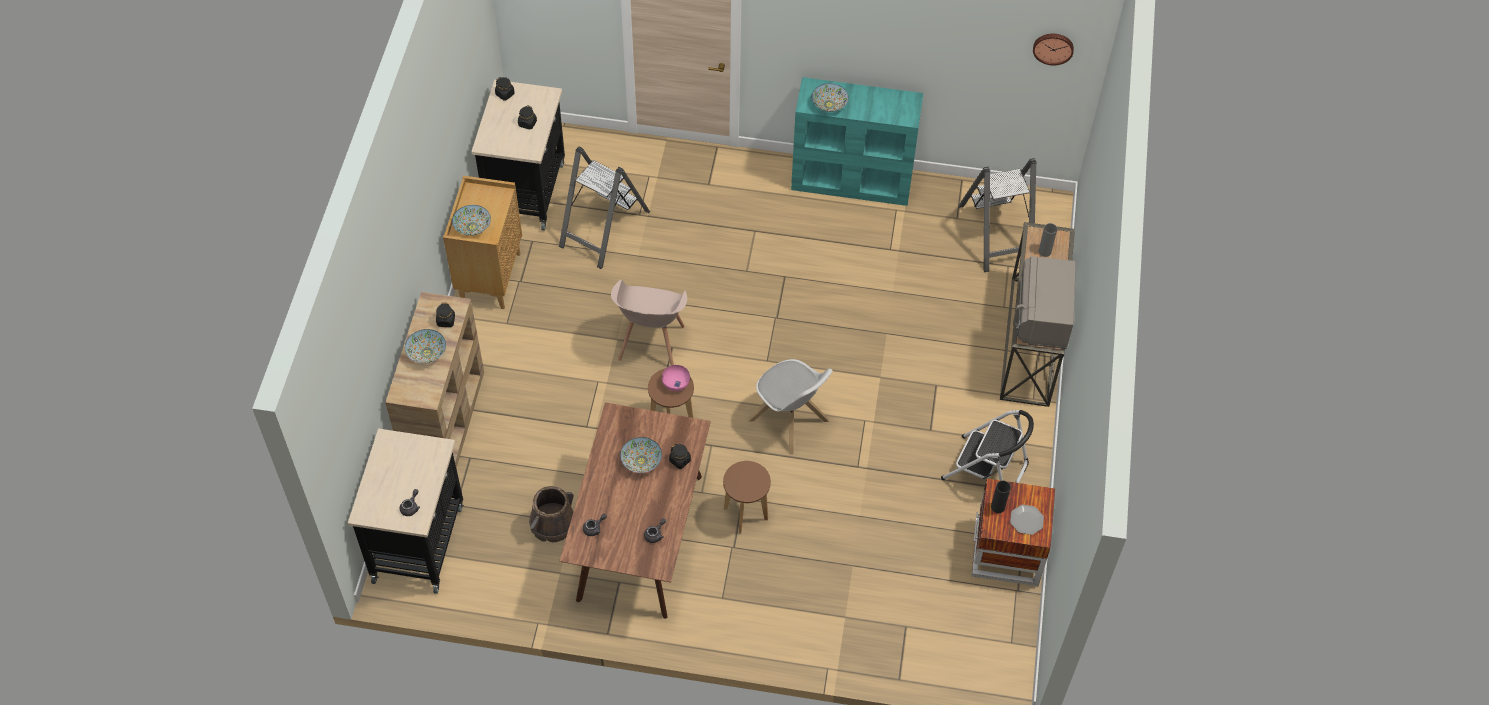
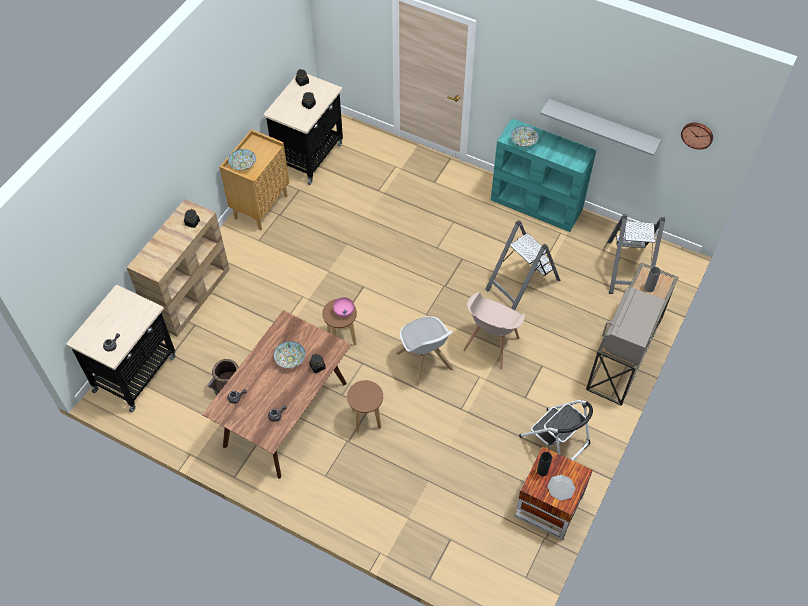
camera: 20 degrees right, 0 degrees up
bowl [405,329,446,363] -> none
grey step ladder [559,146,650,269] -> grey step ladder moved to [485,220,560,310]
beige chair [611,280,687,366] -> beige chair moved to [463,292,525,369]
none -> grey shelf [540,99,661,156]

